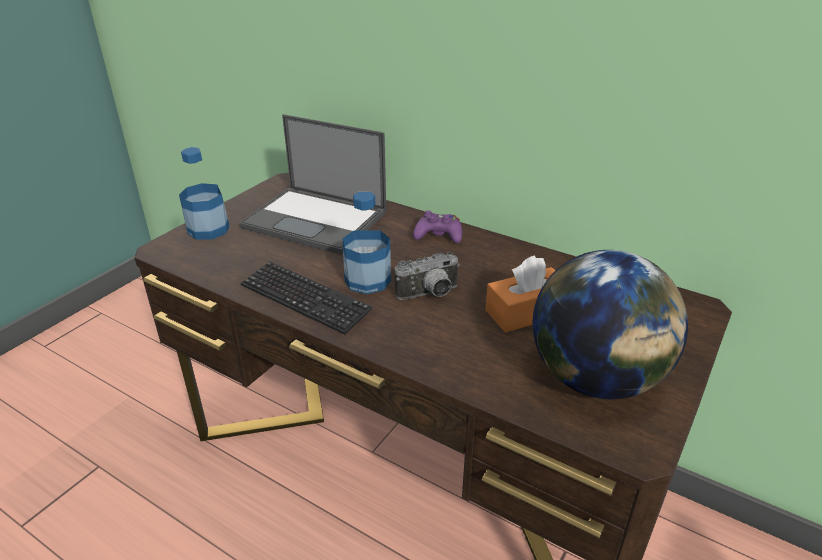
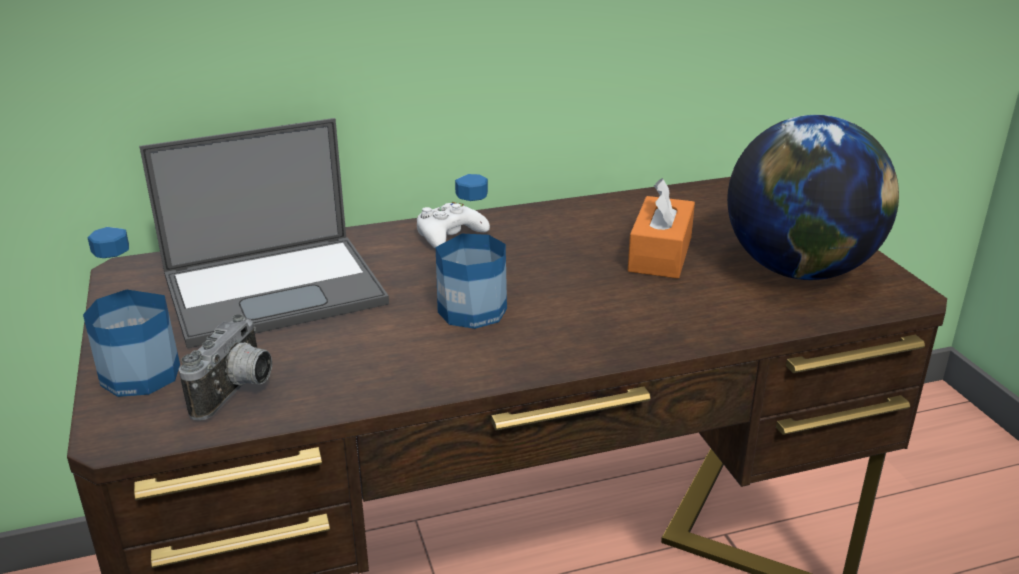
camera: 50 degrees left, 5 degrees down
keyboard [241,262,373,335] -> none
camera [395,252,460,300] -> camera moved to [179,314,272,421]
purple game controller [413,210,462,243] -> white game controller [417,202,490,249]

